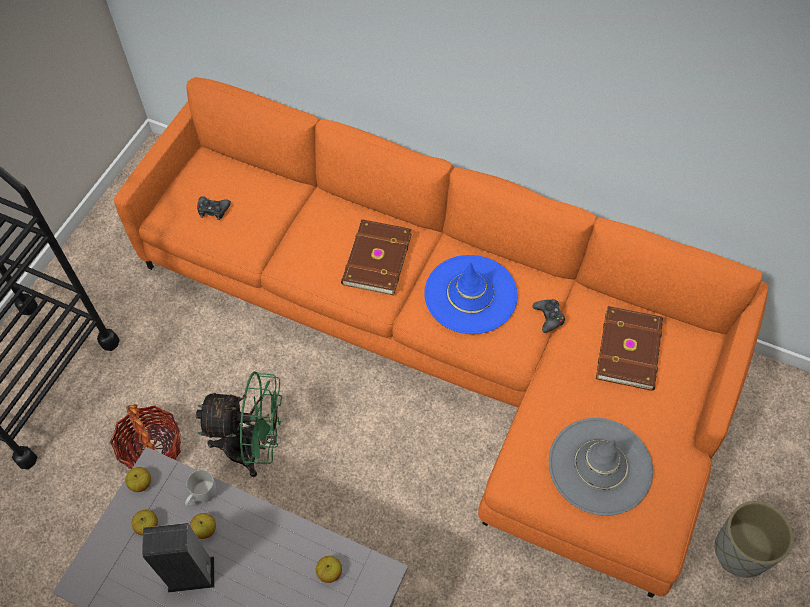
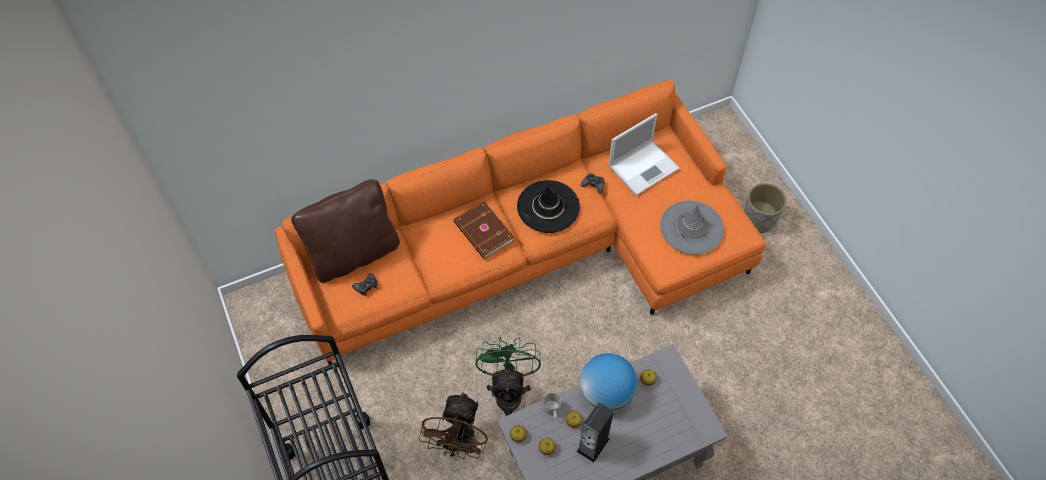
camera: 50 degrees left, 0 degrees up
basket [110,404,181,469] -> brown fan [419,392,488,459]
green fan [196,372,282,477] -> green fan turned 45 degrees counterclockwise [475,337,541,416]
blue hat [424,255,518,334] -> black hat [517,180,580,233]
brown book [596,306,663,391] -> laptop [609,113,680,195]
none -> brown pillow [291,179,400,283]
none -> globe [580,353,637,411]

